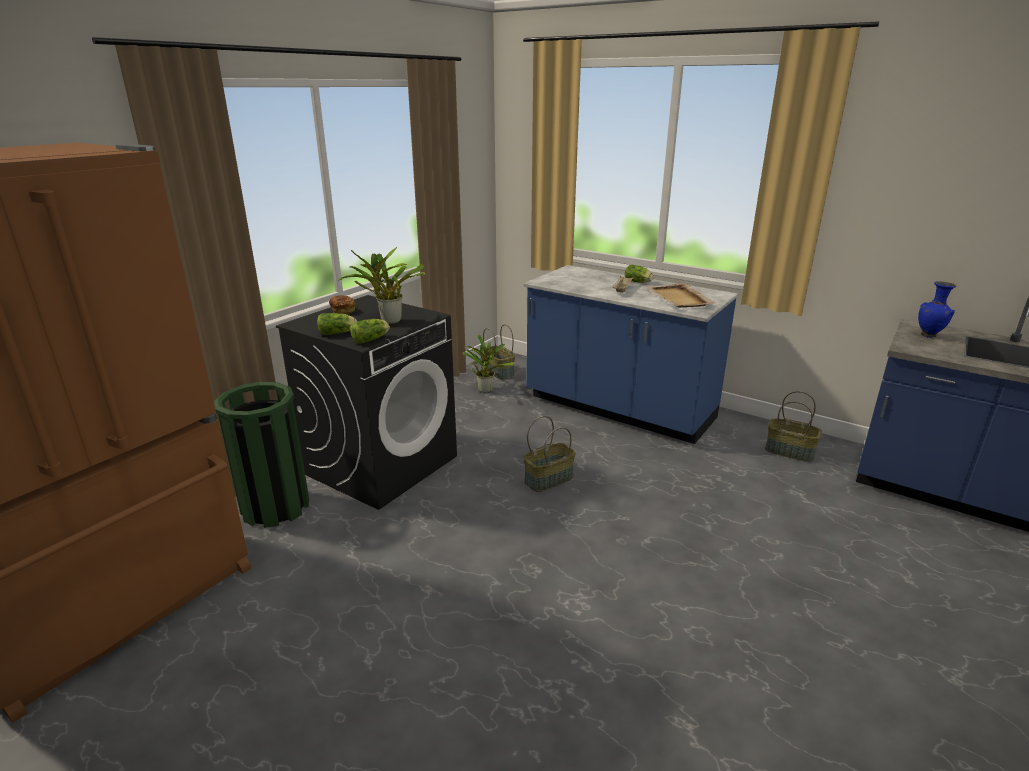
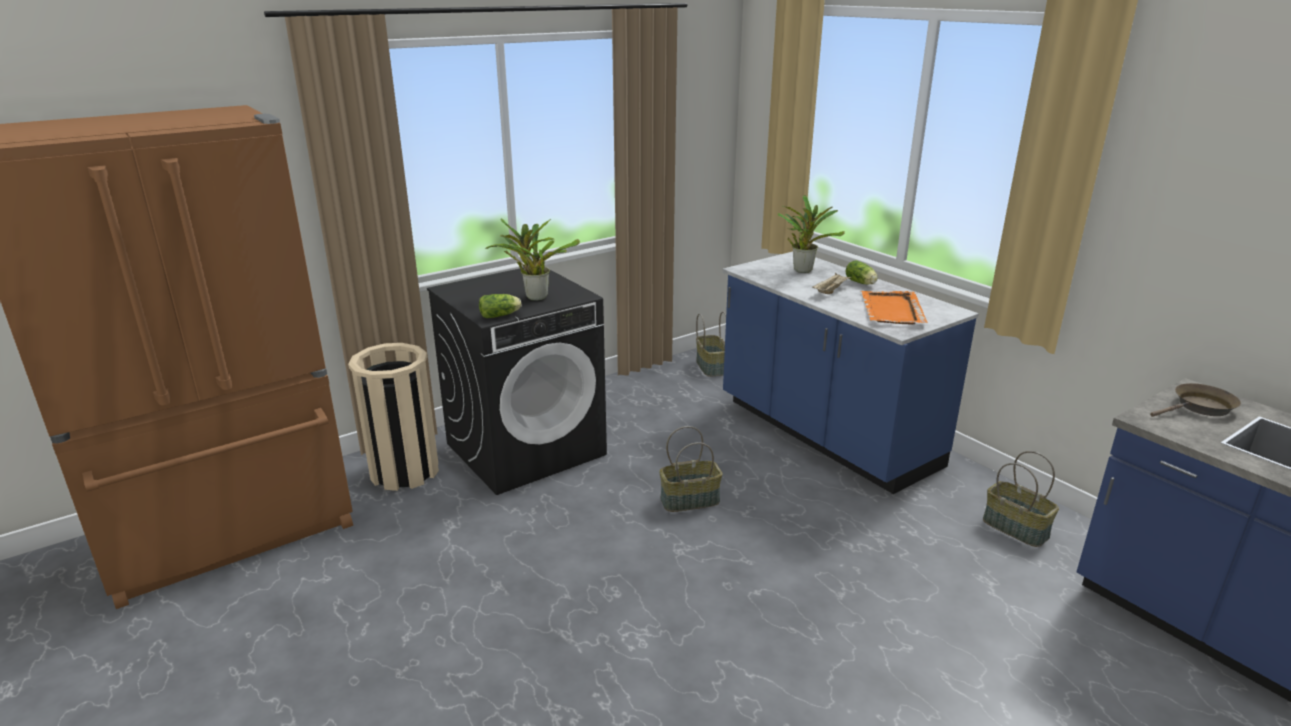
camera: 20 degrees right, 0 degrees up
green trash can [214,382,309,528] -> beige trash can [348,343,439,491]
lettuce [317,313,357,335] -> none
bread [329,295,356,314] -> none
potted plant [463,335,514,393] -> potted plant moved to [777,195,845,273]
beige tray [646,283,715,307] -> orange tray [861,291,928,324]
blue vase [918,281,956,338] -> brown frying pan [1150,383,1241,417]

